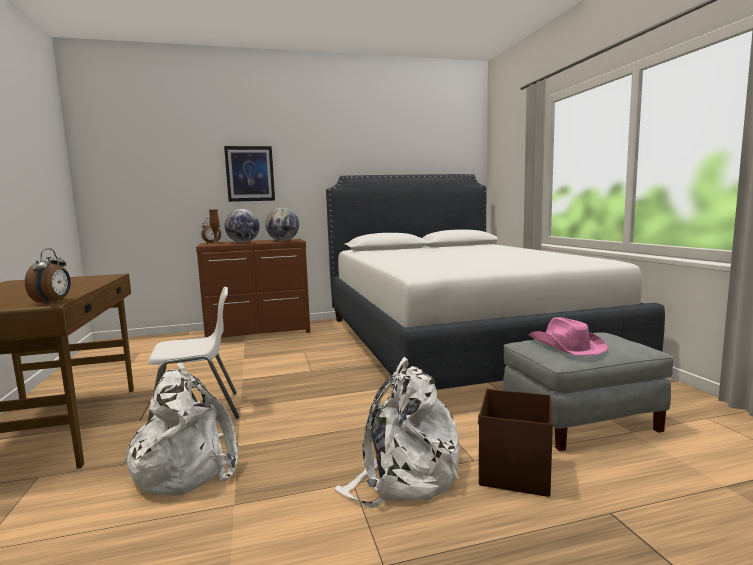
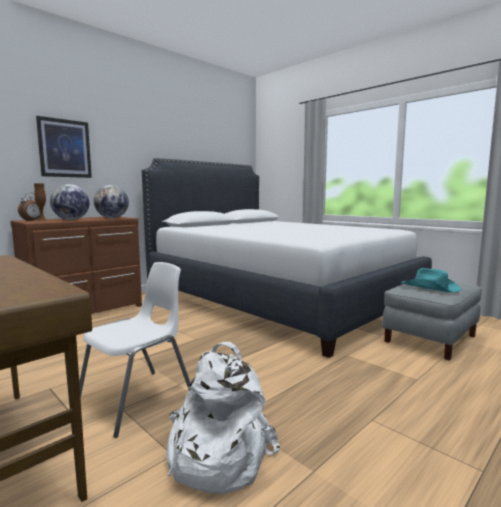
camera: 30 degrees left, 0 degrees up
alarm clock [25,248,71,304] -> none
white backpack [334,357,460,508] -> none
brown storage box [478,389,553,497] -> none
pink hat [528,317,608,356] -> turquoise hat [401,268,462,293]

